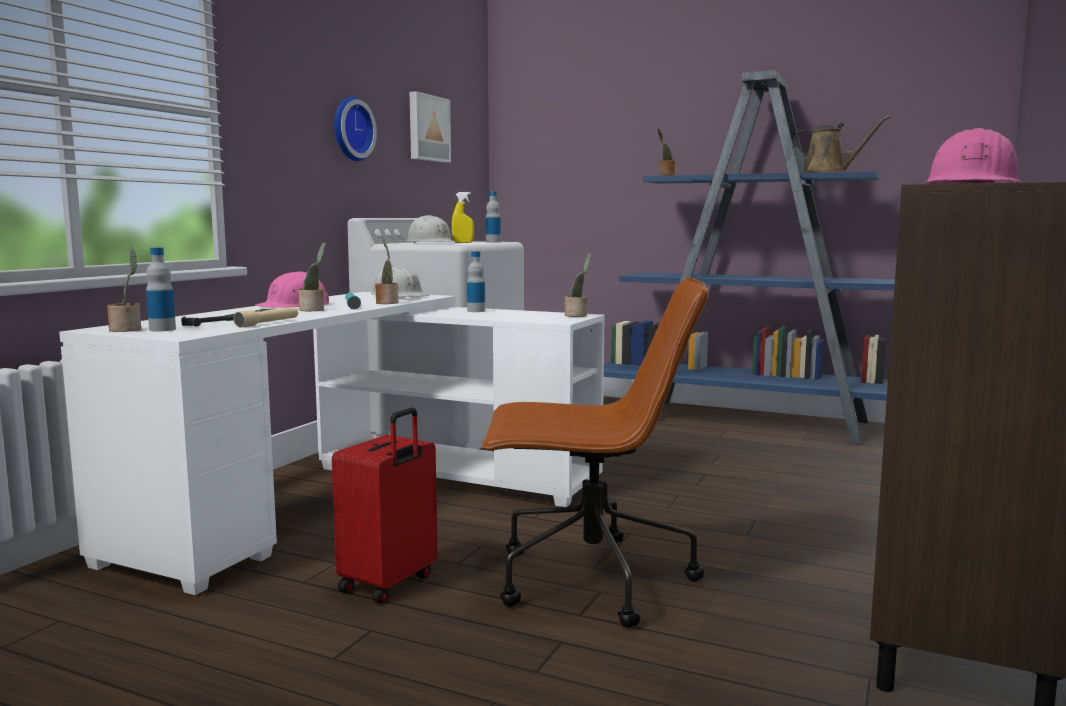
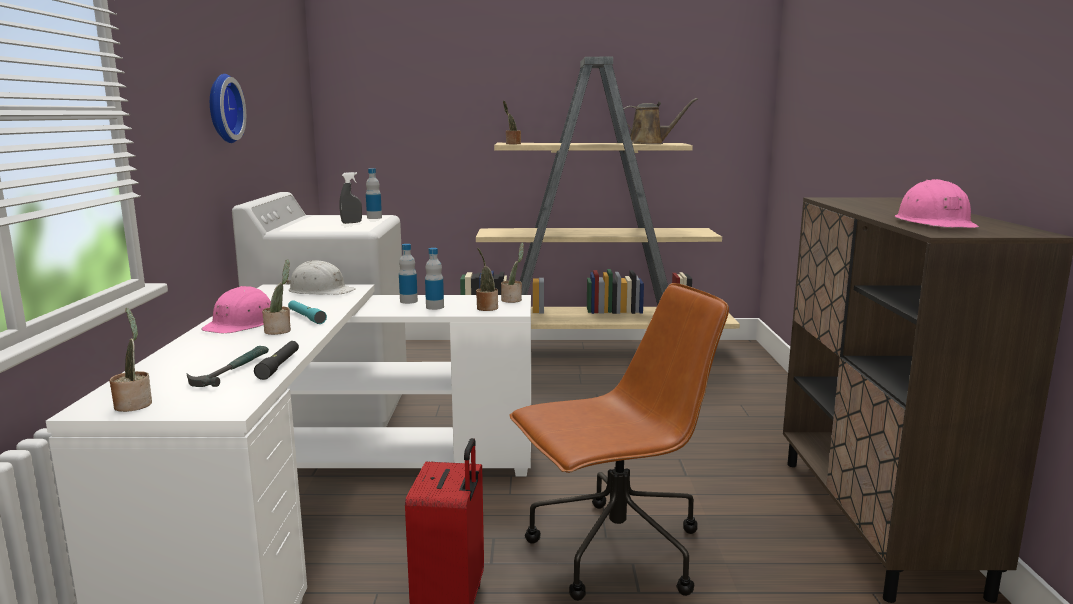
camera: 25 degrees left, 5 degrees up
bottle [146,247,176,331] -> bottle moved to [425,248,444,310]
beige flashlight [233,307,298,328] -> black flashlight [254,341,299,380]
potted plant [375,240,399,304] -> potted plant moved to [476,248,498,311]
white hard hat [407,215,456,243] -> none
picture [410,91,451,163] -> none
yellow spray bottle [452,192,474,243] -> grey spray bottle [339,172,362,224]
blue bookcase [604,70,895,445] -> beige bookcase [460,57,740,329]

